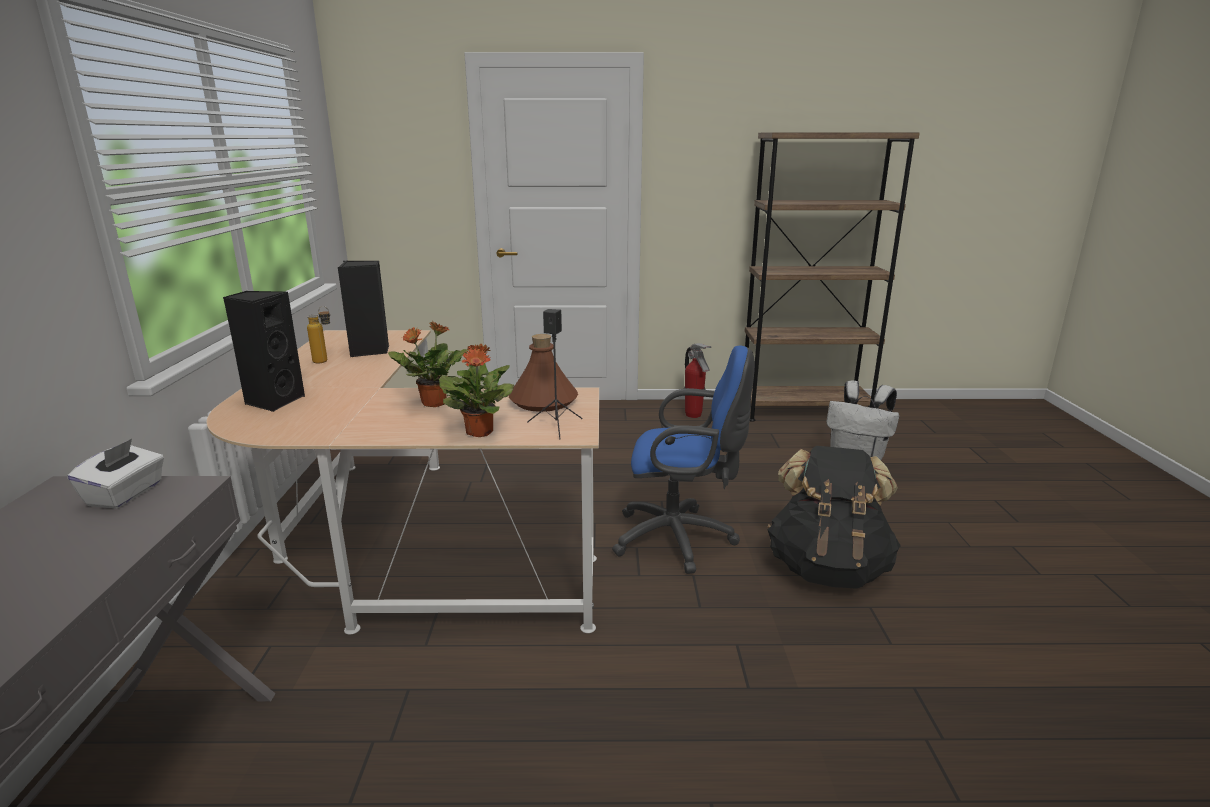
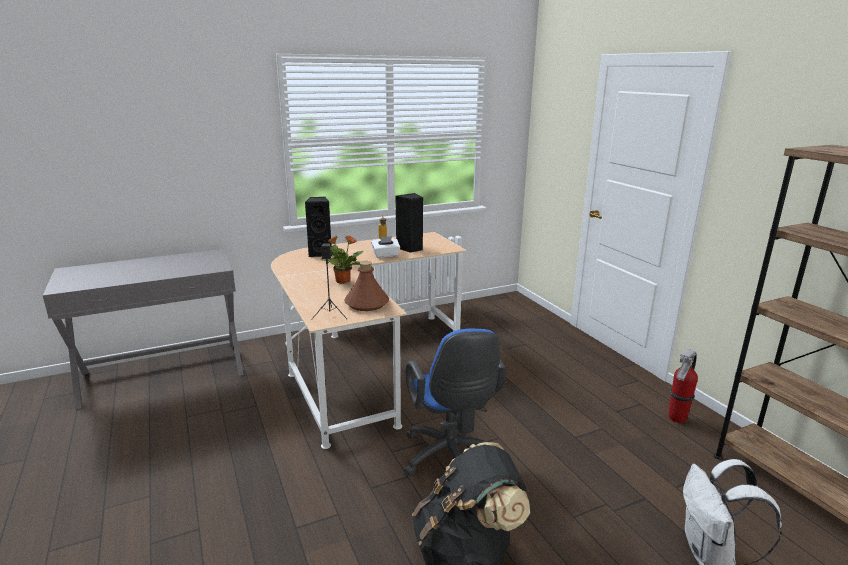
camera: 65 degrees right, 0 degrees up
white tissue box [67,439,164,509] -> white tissue box moved to [371,236,400,258]
potted plant [439,344,514,437] -> none

